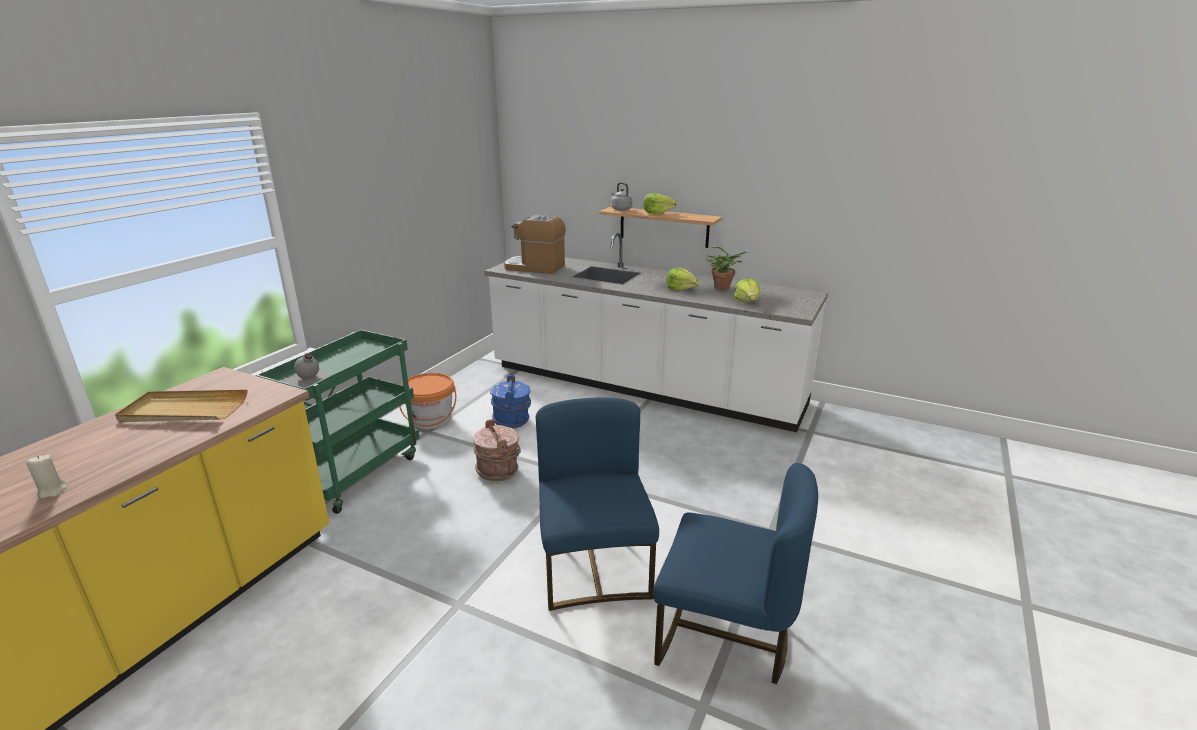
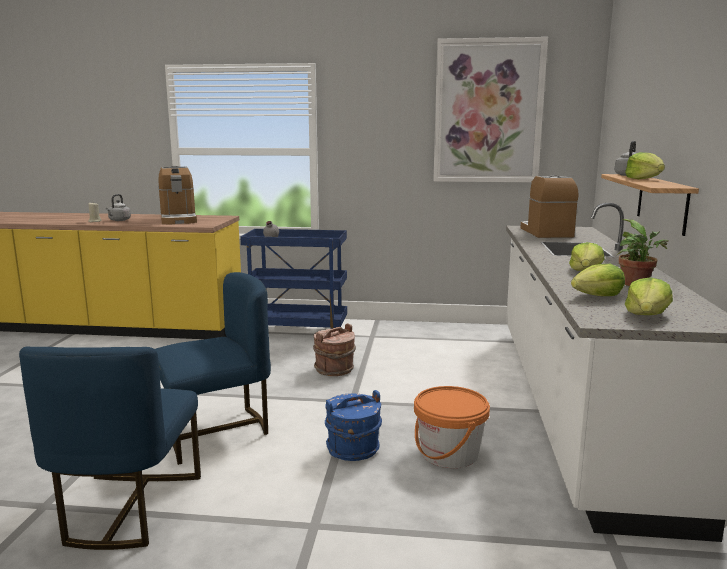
camera: 70 degrees right, 10 degrees down
beige tray [115,390,247,422] -> coffee machine [158,166,197,225]
green cart [255,330,419,514] -> blue cart [240,229,347,329]
orange bucket [399,373,456,429] -> orange bucket moved to [414,386,490,468]
blue bucket [490,375,531,428] -> blue bucket moved to [324,390,382,461]
none -> grey kettle [106,194,131,221]
none -> picture [433,37,548,182]
none -> lettuce [625,277,673,315]

